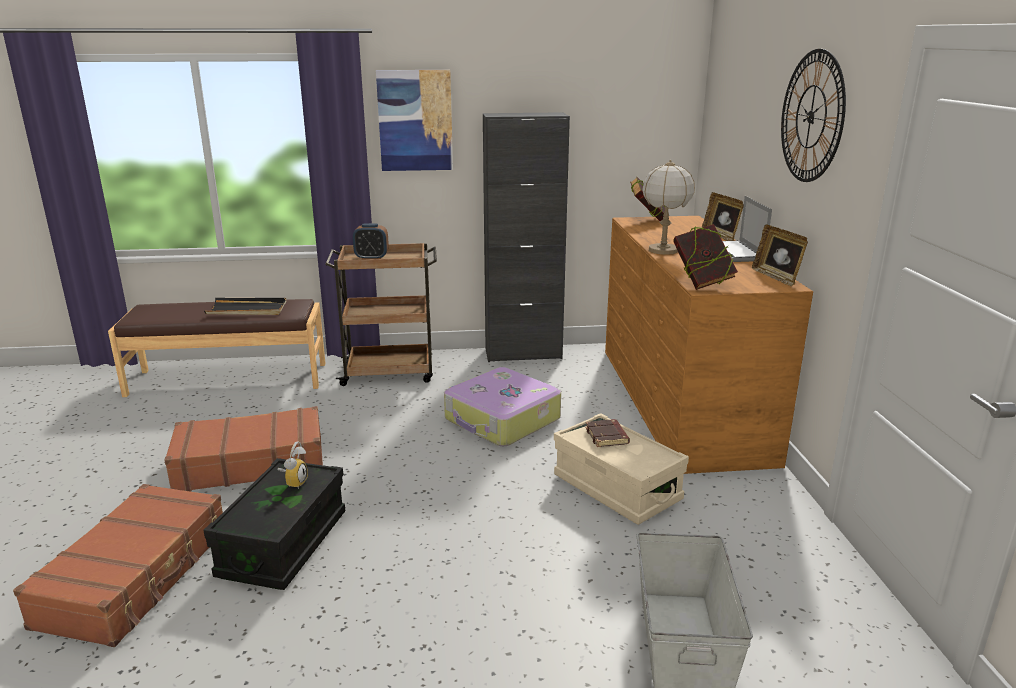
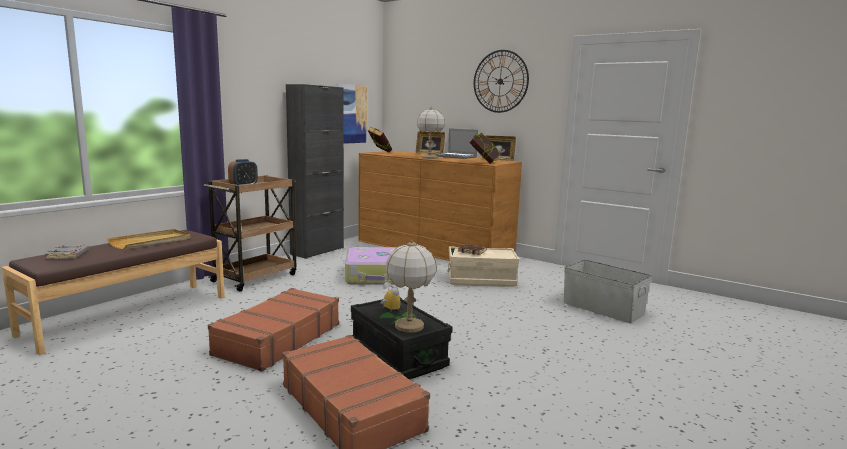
camera: 50 degrees left, 10 degrees down
black tray [204,298,286,315] -> beige tray [108,229,190,250]
picture [376,70,453,171] -> picture moved to [336,84,367,144]
none -> grey book [45,245,89,259]
none -> table lamp [386,240,437,333]

